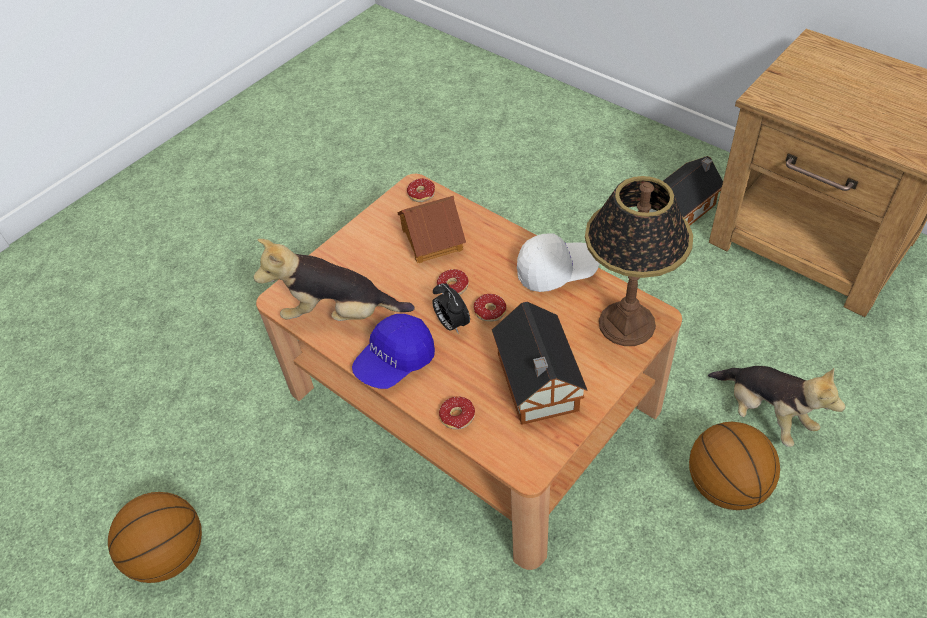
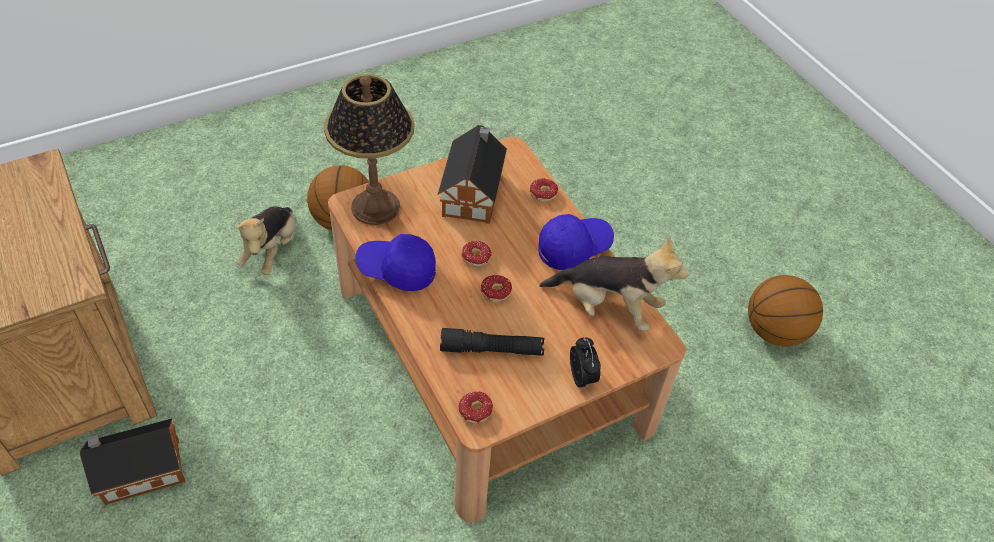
camera: 165 degrees left, 0 degrees up
toy house [397,195,466,263] -> black flashlight [440,328,544,356]
alarm clock [432,283,470,334] -> alarm clock moved to [570,337,601,388]
white cap [517,233,600,292] -> blue cap [355,234,436,291]
plush toy [708,366,845,447] -> plush toy turned 150 degrees counterclockwise [236,206,296,275]

